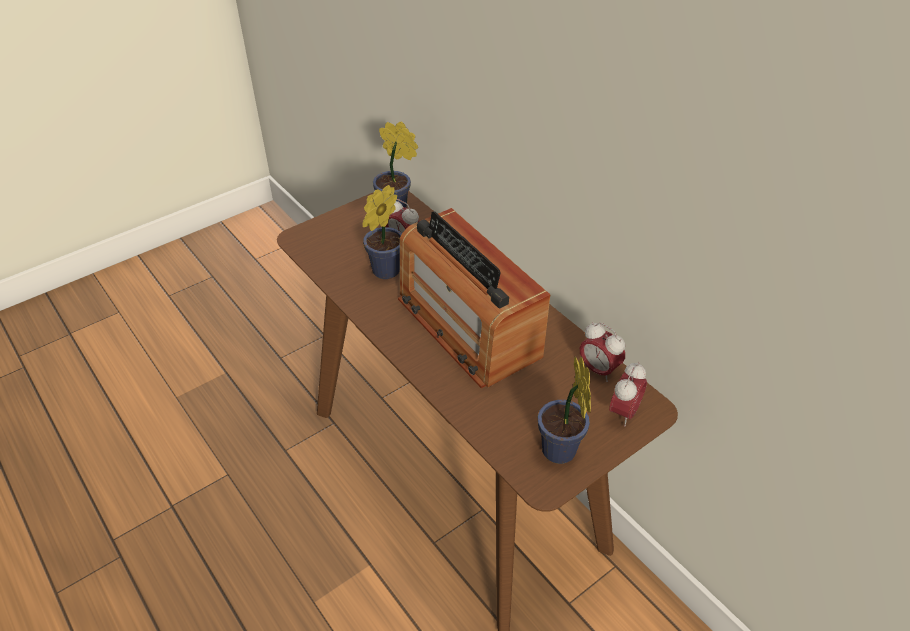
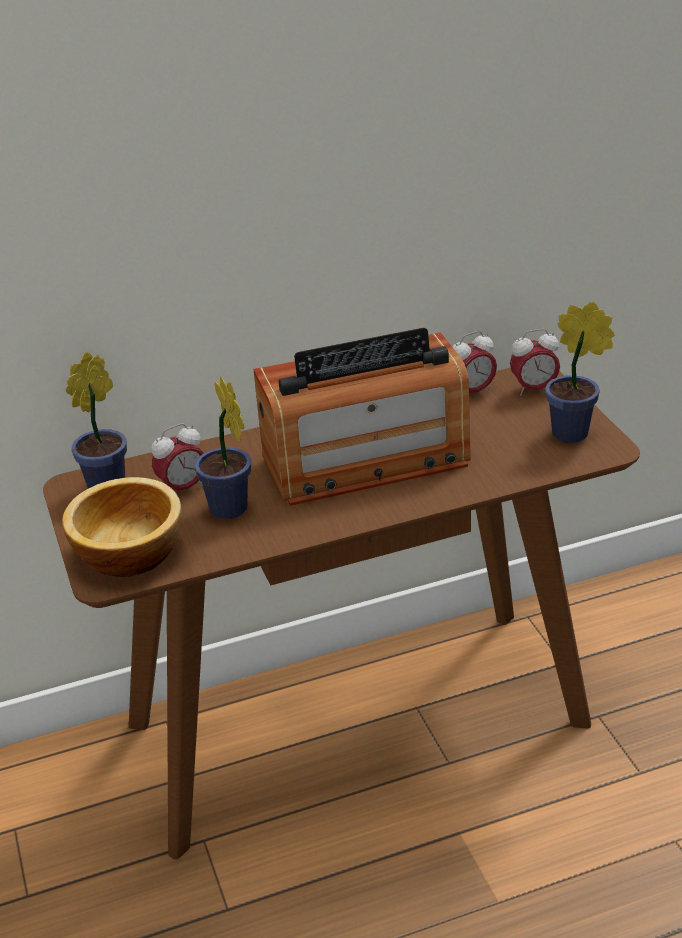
camera: 70 degrees left, 10 degrees down
alarm clock [609,362,647,427] -> alarm clock turned 120 degrees clockwise [510,329,560,396]
none -> bowl [62,477,182,577]

